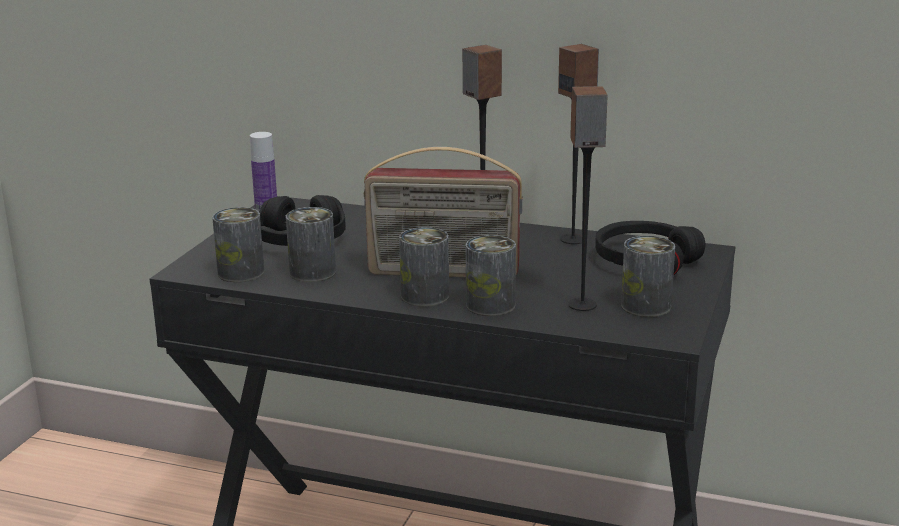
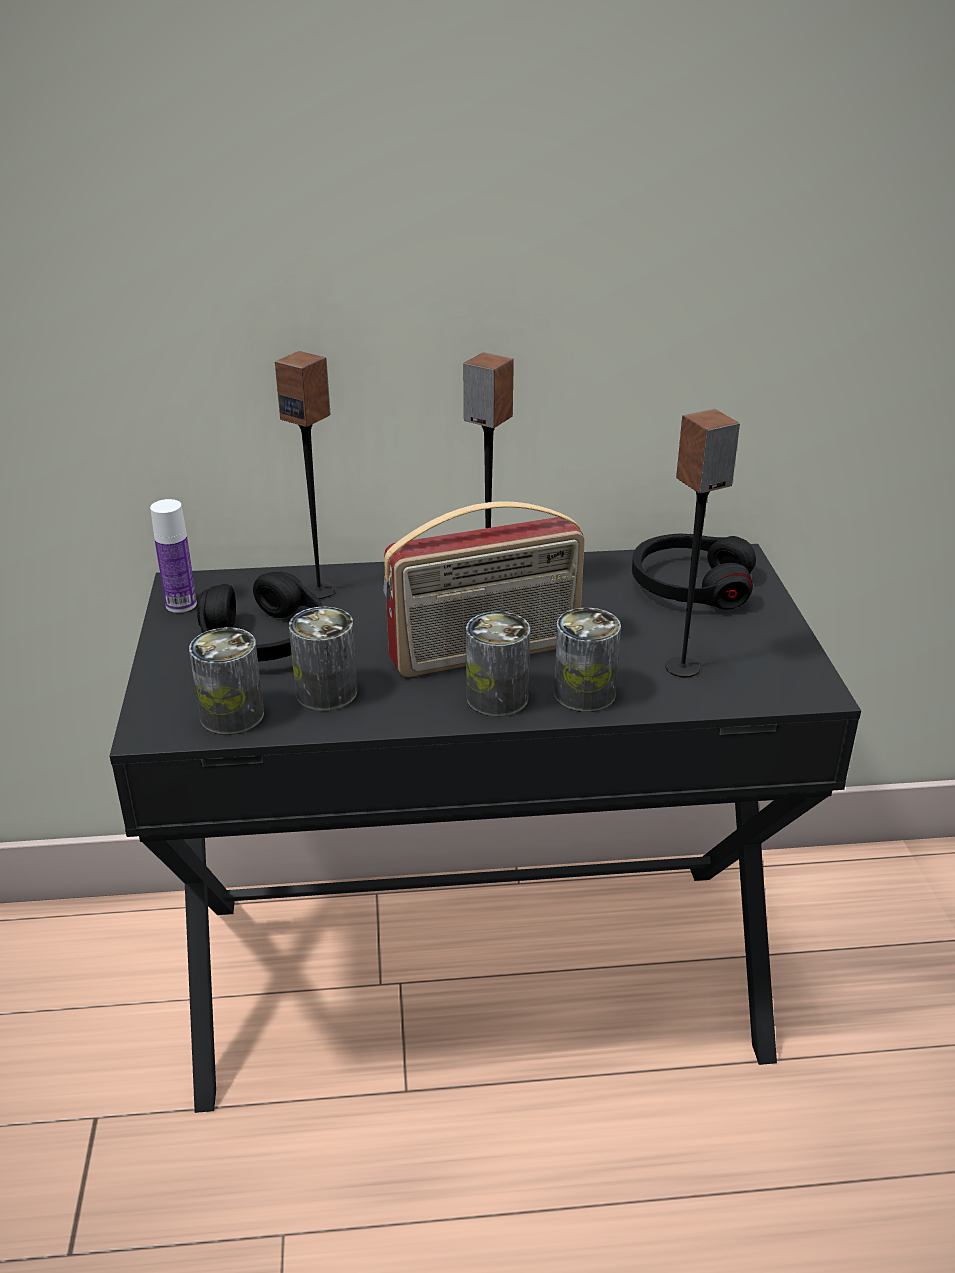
camera: 25 degrees left, 10 degrees up
speaker [558,44,599,244] -> speaker moved to [275,351,335,599]
can [621,236,675,317] -> none

